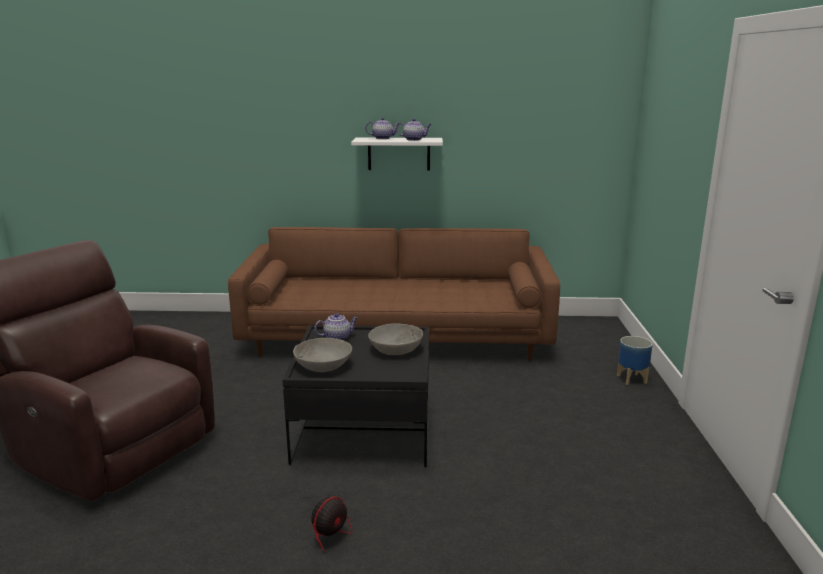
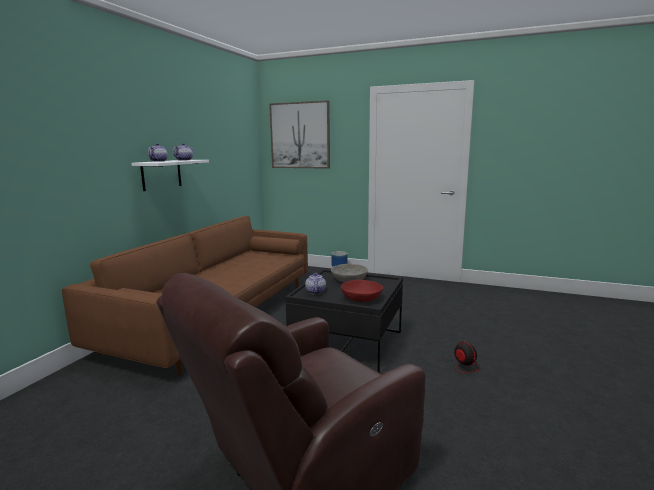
camera: 70 degrees left, 5 degrees down
grey bowl [293,338,352,372] -> red bowl [341,280,383,302]
none -> picture [269,100,330,169]

